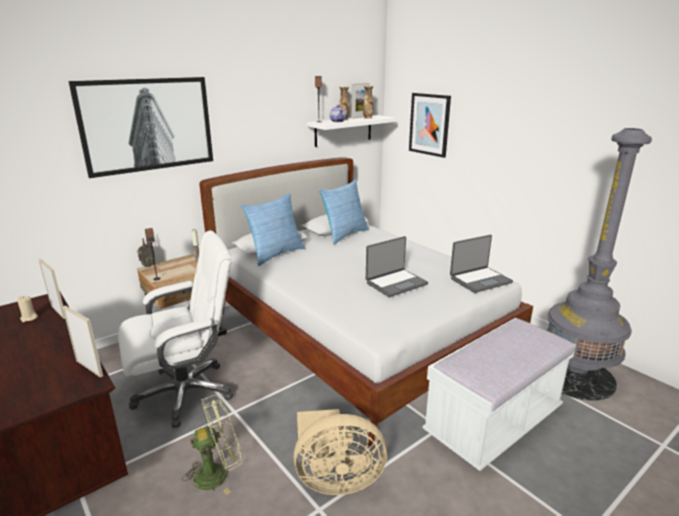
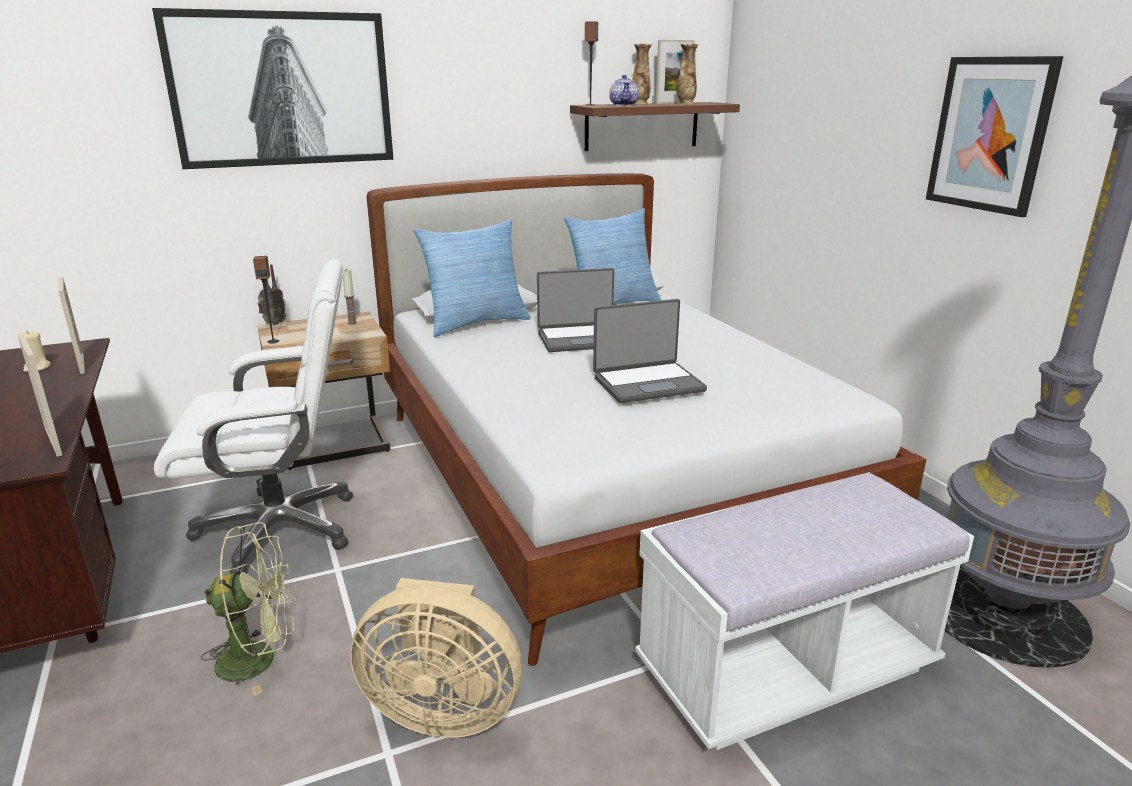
camera: 15 degrees right, 0 degrees up
white shelf [307,115,396,147] -> brown shelf [570,102,740,151]
picture [409,93,451,158] -> picture moved to [926,56,1064,217]
laptop [450,235,513,293] -> laptop moved to [537,268,614,352]

